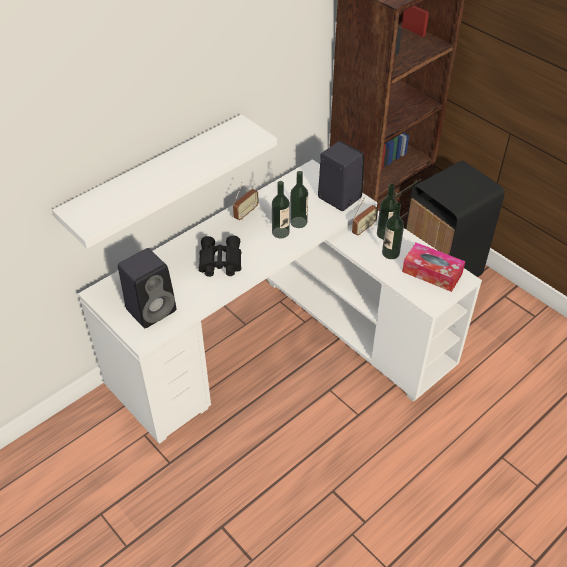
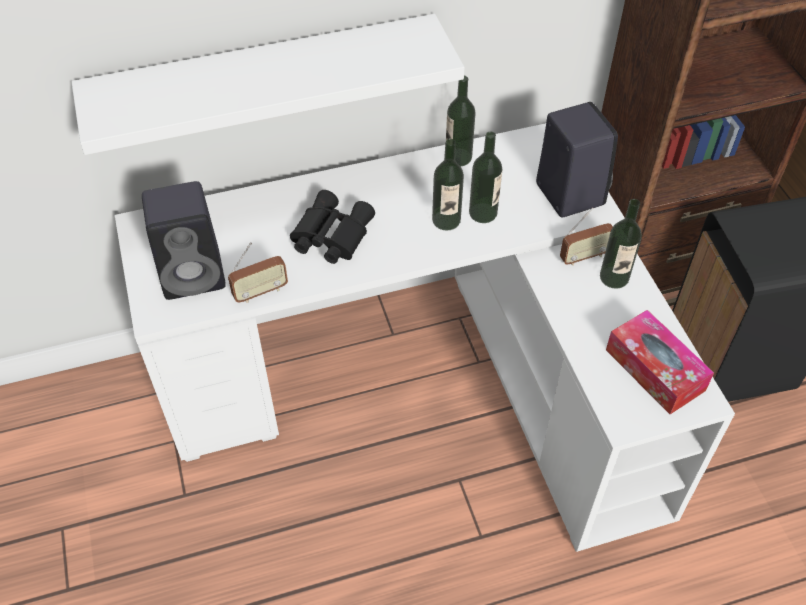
camera: 25 degrees right, 5 degrees up
radio [233,182,259,220] -> radio moved to [228,242,288,303]
bottle [382,202,404,259] -> bottle moved to [446,76,476,166]

